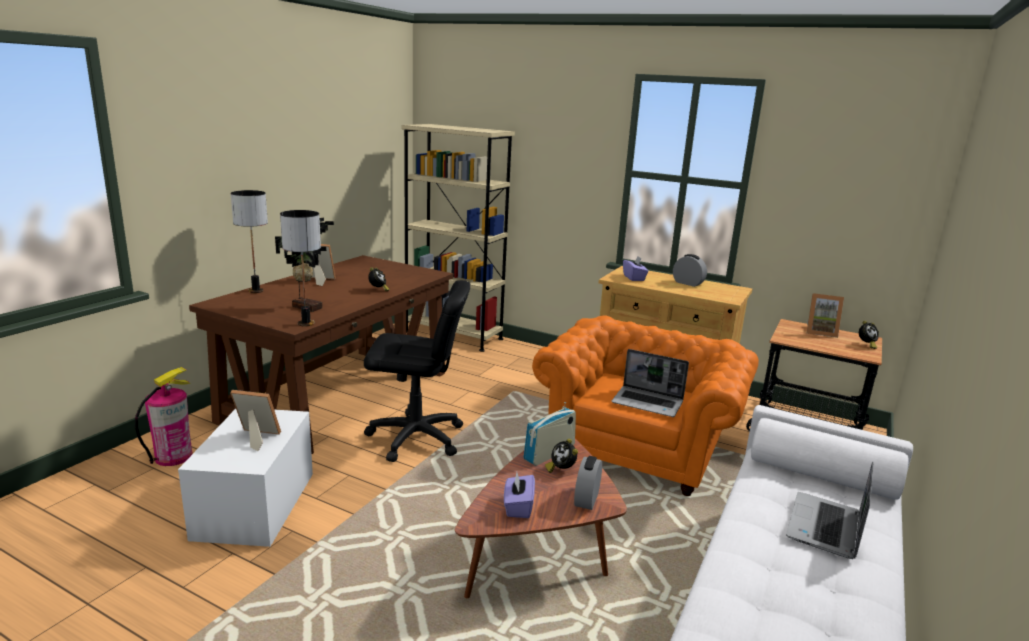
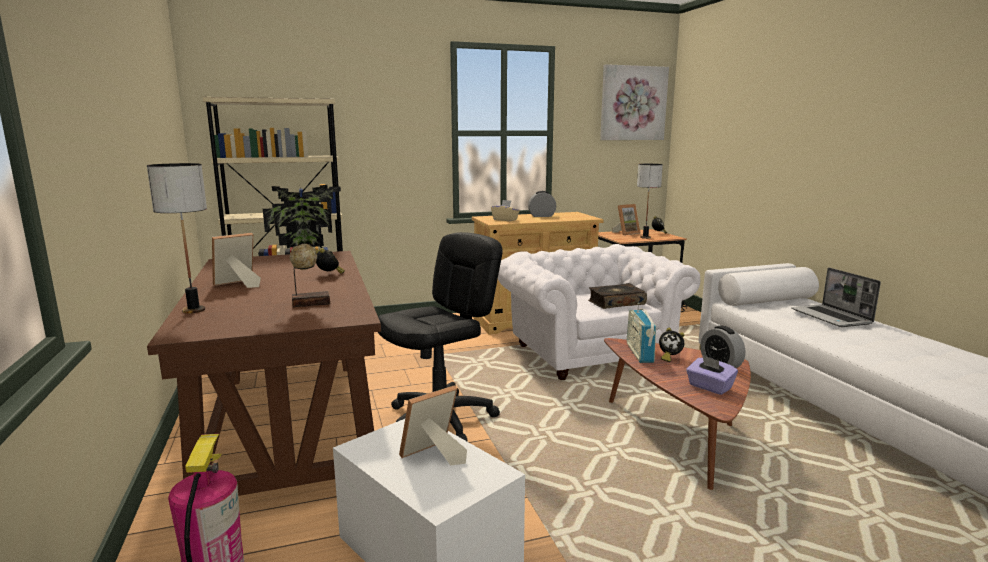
camera: 45 degrees left, 5 degrees down
table lamp [280,210,321,327] -> table lamp moved to [637,164,663,239]
orange armchair [532,316,759,496] -> white armchair [498,244,700,380]
laptop [612,349,689,417] -> book [588,283,647,309]
purple tissue box [623,256,649,281] -> beige tissue box [491,200,520,221]
none -> picture [600,64,669,140]

